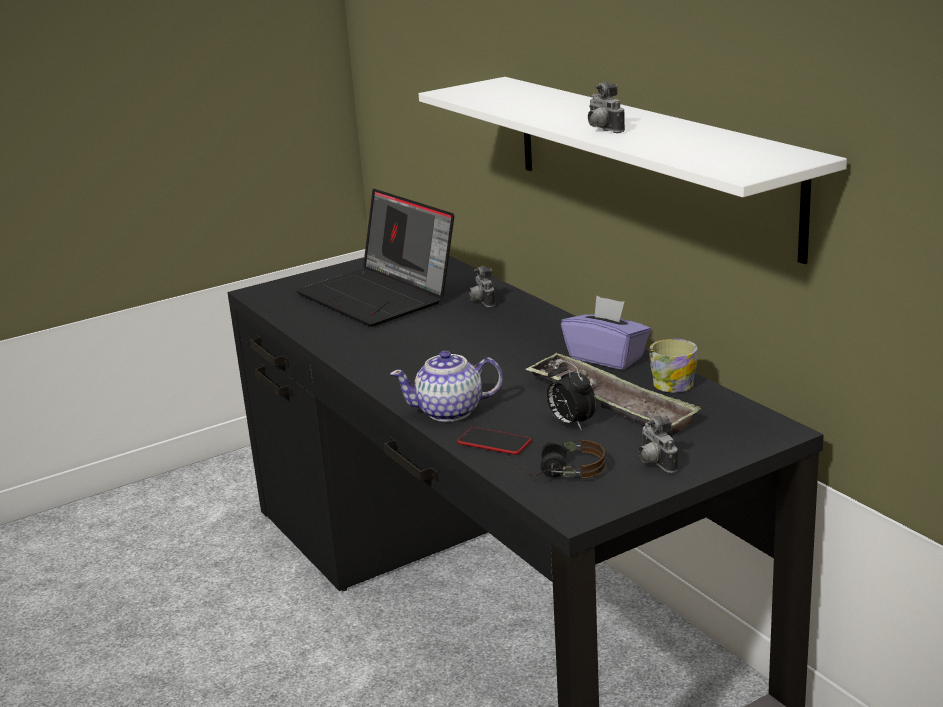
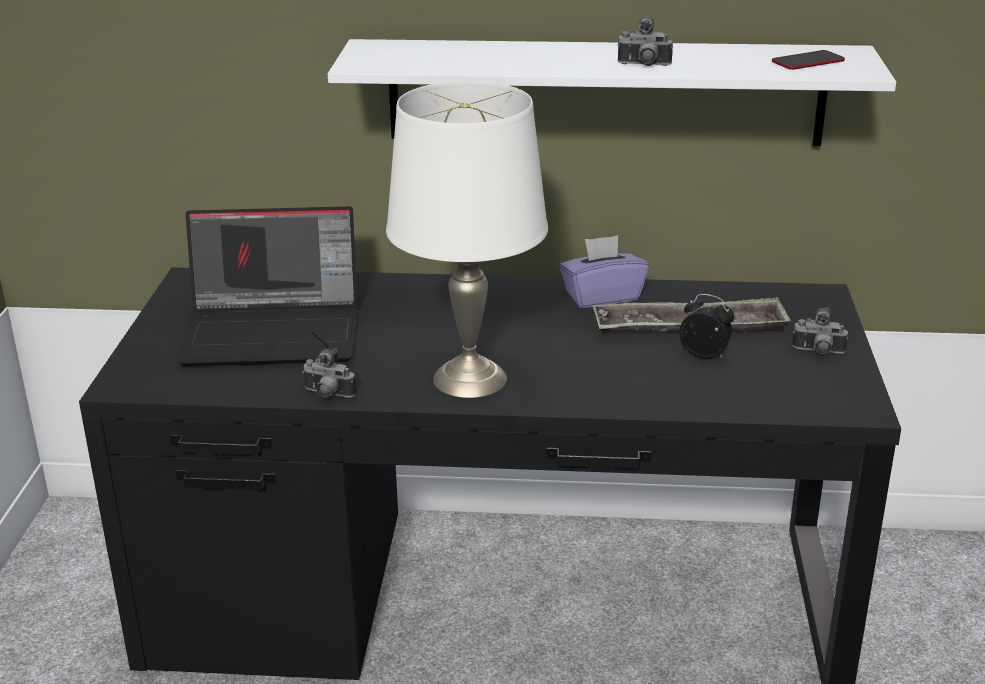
camera: 55 degrees left, 5 degrees up
teapot [390,350,503,422] -> none
phone [457,427,531,455] -> phone moved to [772,50,845,70]
camera [469,266,495,307] -> camera moved to [302,348,356,398]
headphones [505,440,605,479] -> none
alarm clock [547,360,596,430] -> alarm clock turned 150 degrees counterclockwise [679,294,734,359]
mug [649,339,698,392] -> none
none -> white table lamp [386,81,548,398]

